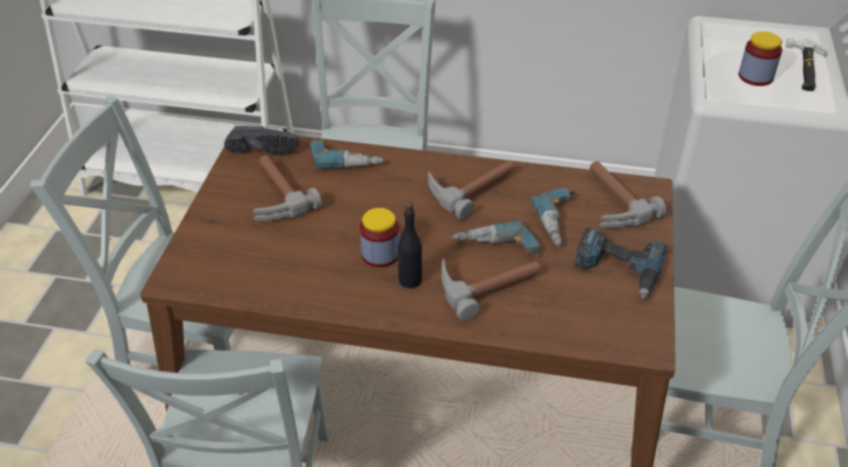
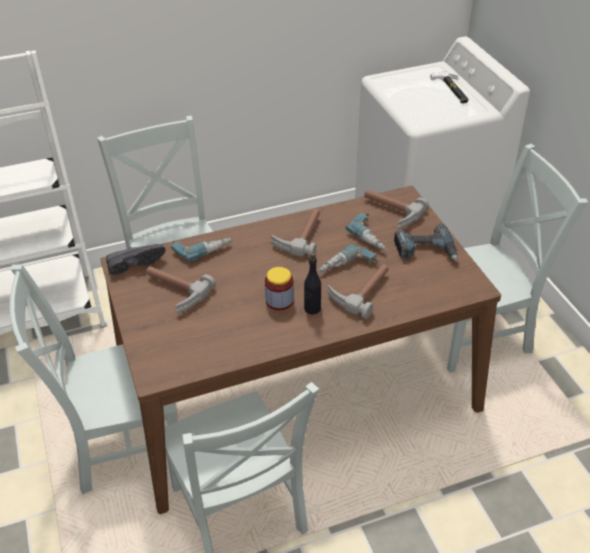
camera: 30 degrees left, 0 degrees up
jar [738,31,782,86] -> none

